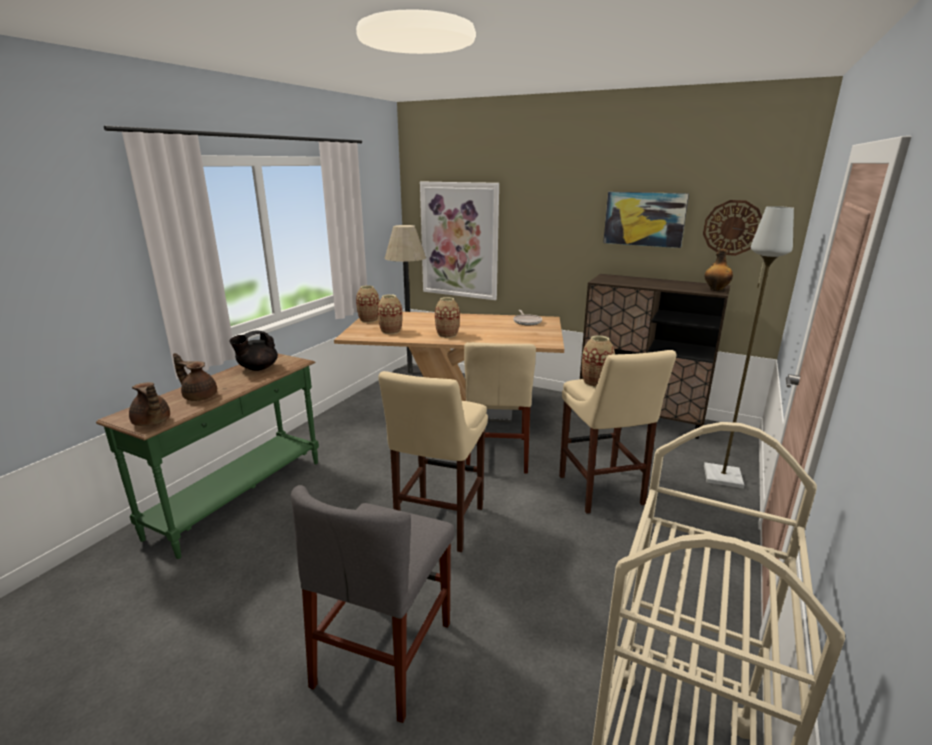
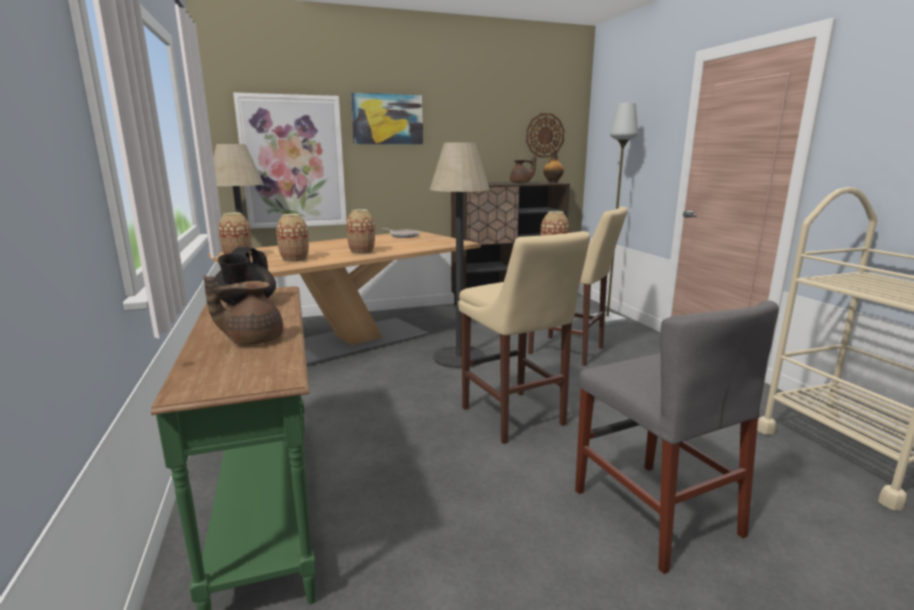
camera: 45 degrees left, 5 degrees down
brown teapot [129,382,170,426] -> brown teapot moved to [510,155,537,183]
beige chair [464,342,536,473] -> floor lamp [430,142,490,369]
picture [603,192,689,248] -> picture moved to [351,93,423,144]

